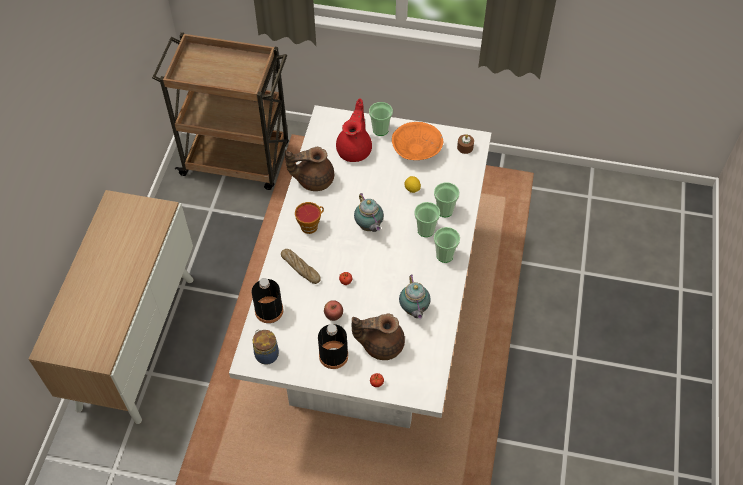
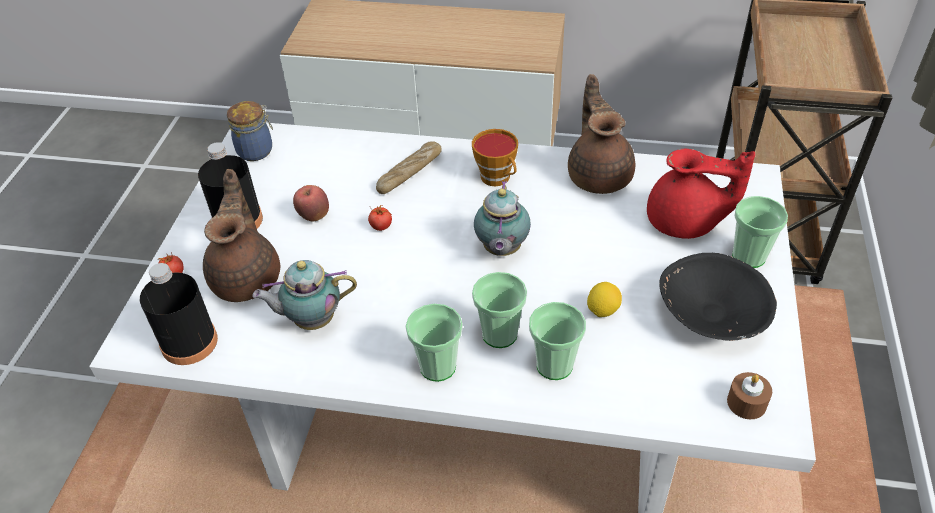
camera: 90 degrees right, 10 degrees down
black bottle [252,278,283,323] -> black bottle moved to [140,263,218,365]
teapot [354,193,384,232] -> teapot turned 60 degrees counterclockwise [474,181,531,256]
orange bowl [392,122,443,160] -> black bowl [659,253,777,341]

